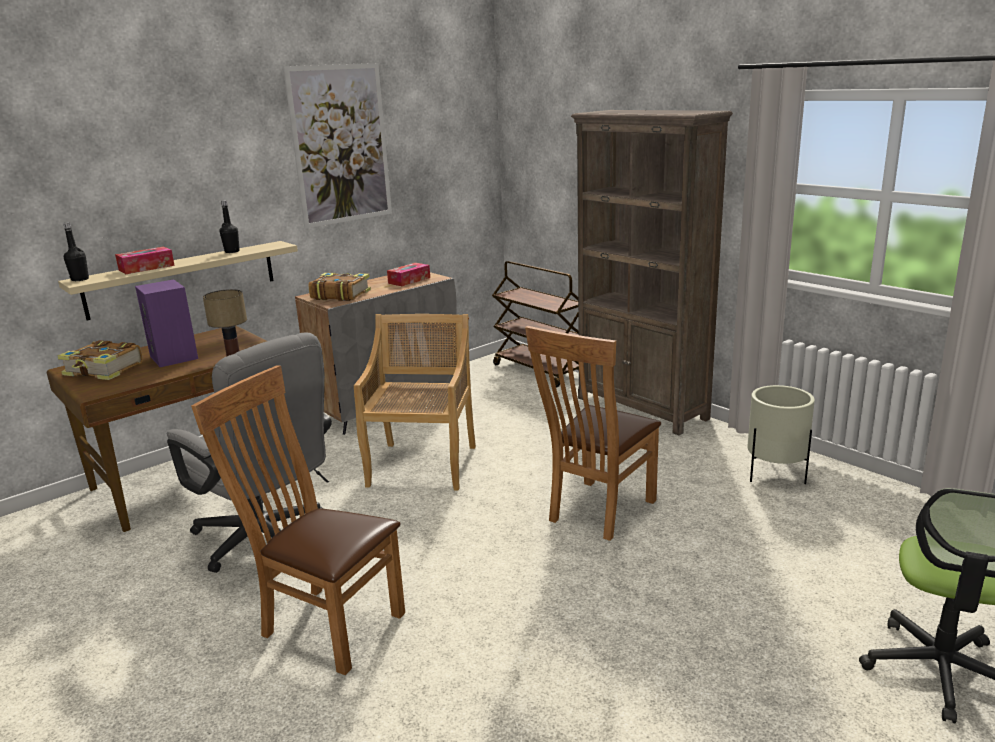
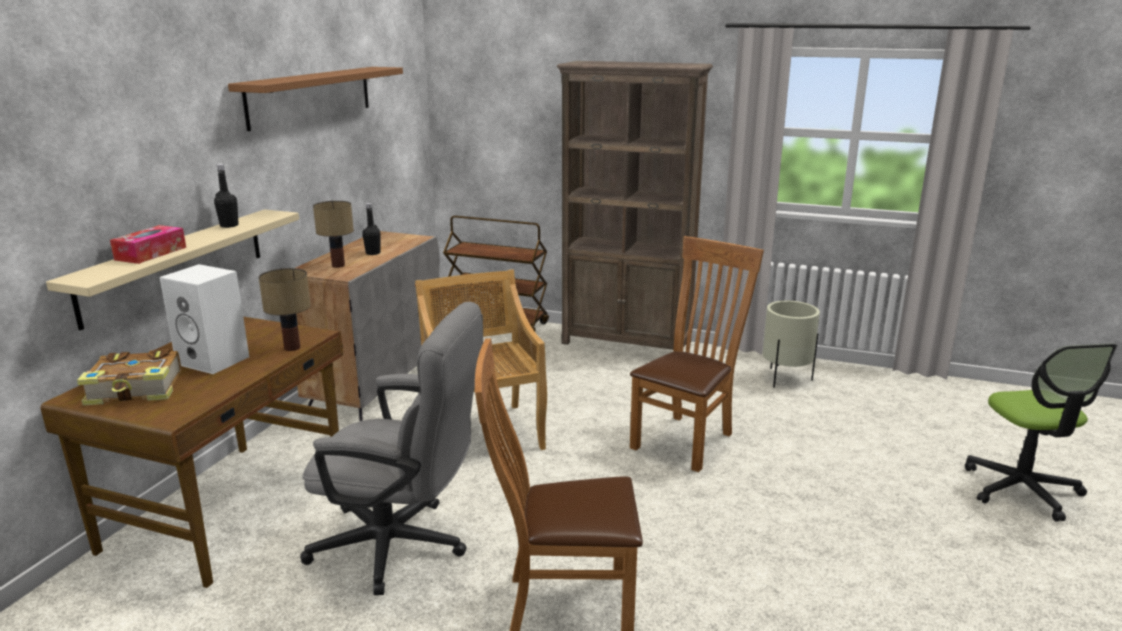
camera: 30 degrees left, 0 degrees up
black bottle [63,222,89,281] -> black bottle moved to [362,203,381,255]
purple speaker [135,279,198,367] -> white speaker [160,264,249,374]
picture [283,63,392,229] -> brown shelf [228,67,403,131]
book [309,273,371,301] -> table lamp [313,201,354,268]
tissue box [387,263,430,286] -> none
brown chair [525,326,661,541] -> brown chair turned 150 degrees counterclockwise [630,236,764,472]

